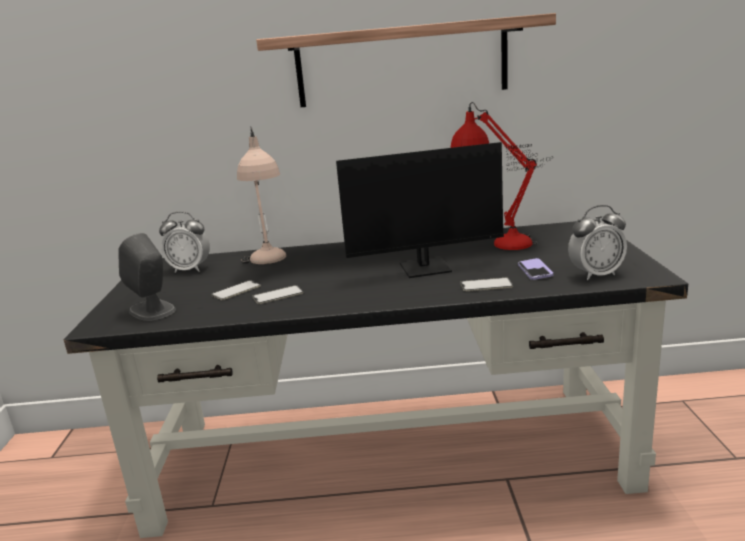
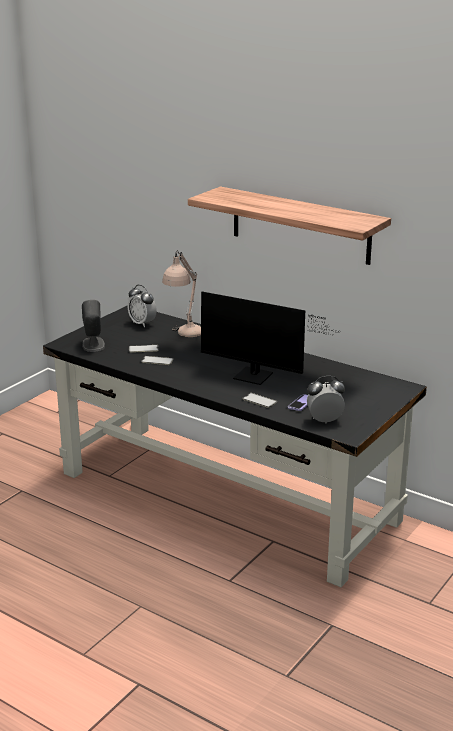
camera: 35 degrees right, 5 degrees up
red table lamp [450,102,538,250] -> none
alarm clock [568,205,627,280] -> alarm clock turned 150 degrees clockwise [307,376,345,423]

